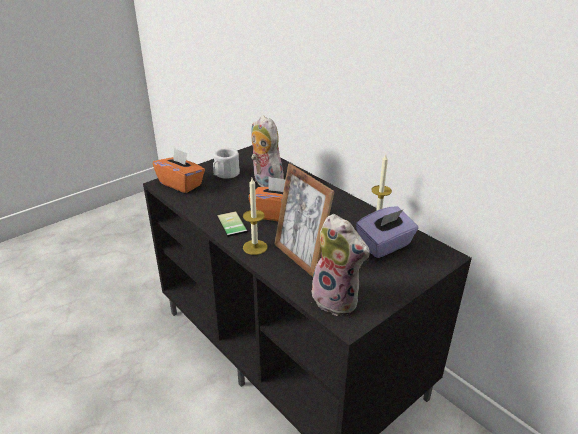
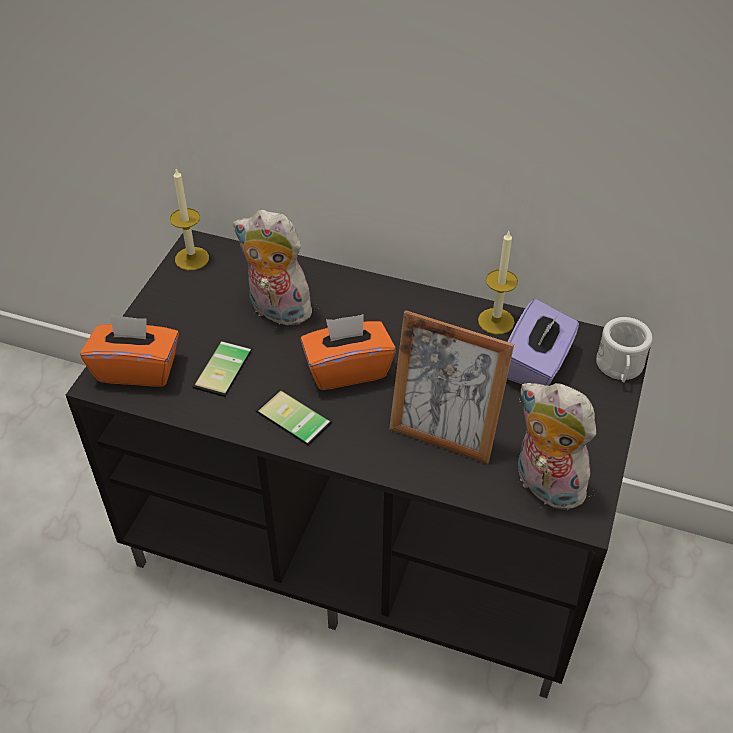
camera: 30 degrees left, 15 degrees up
white mug [213,148,240,179] -> white mug moved to [596,317,653,383]
candle [243,178,267,255] -> candle moved to [170,169,209,270]
plush toy [312,214,370,316] -> plush toy turned 150 degrees counterclockwise [518,383,596,510]
none -> phone [193,340,252,397]

